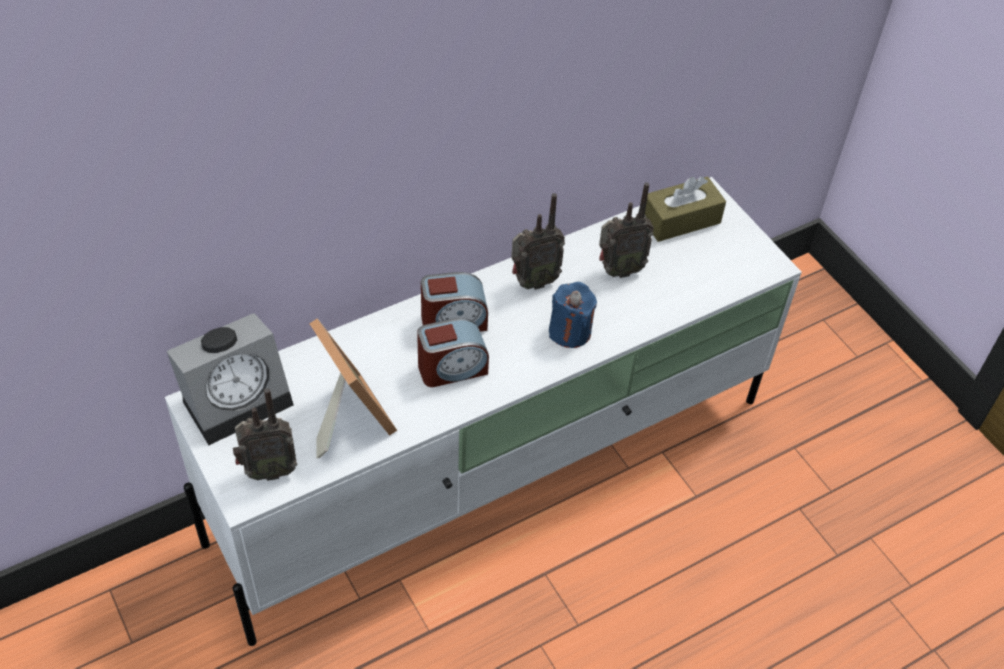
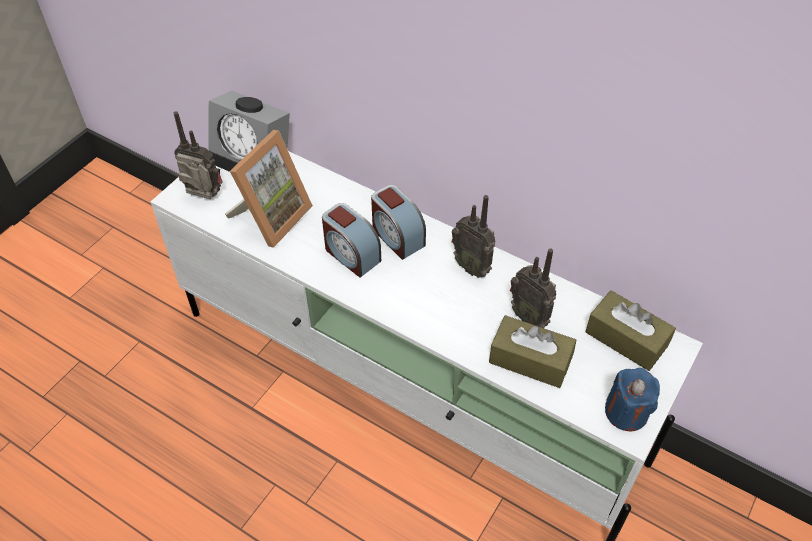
camera: 65 degrees right, 0 degrees up
radio [233,388,297,481] -> radio turned 150 degrees clockwise [174,111,222,199]
blue candle [549,282,597,348] -> blue candle moved to [605,368,660,431]
none -> brown tissue box [489,315,576,388]

